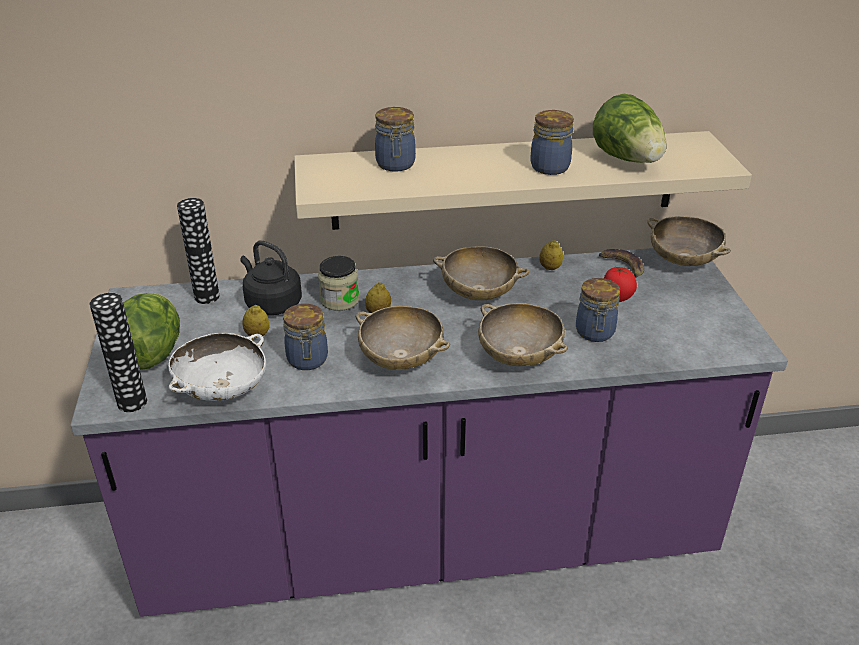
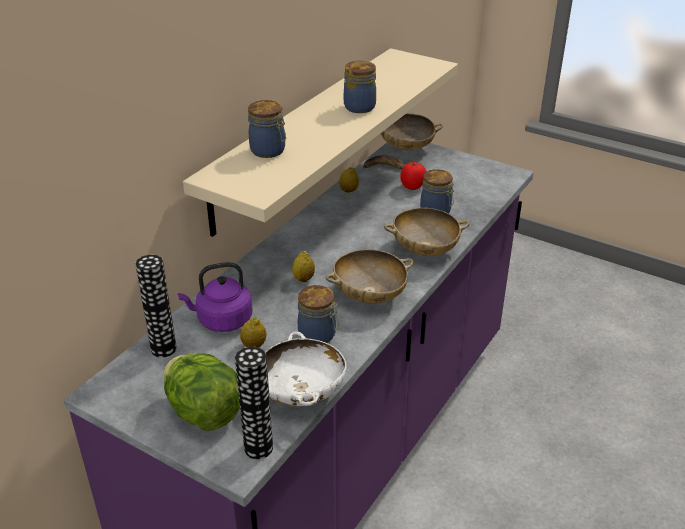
camera: 50 degrees left, 0 degrees up
black kettle [240,240,302,315] -> purple kettle [178,262,252,332]
jar [318,256,360,311] -> none
beige bowl [433,246,529,301] -> none
lettuce [593,94,666,163] -> none

